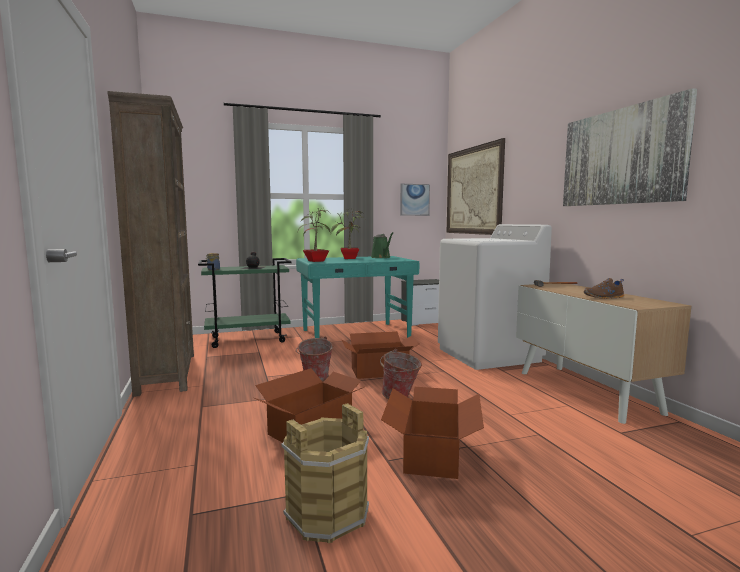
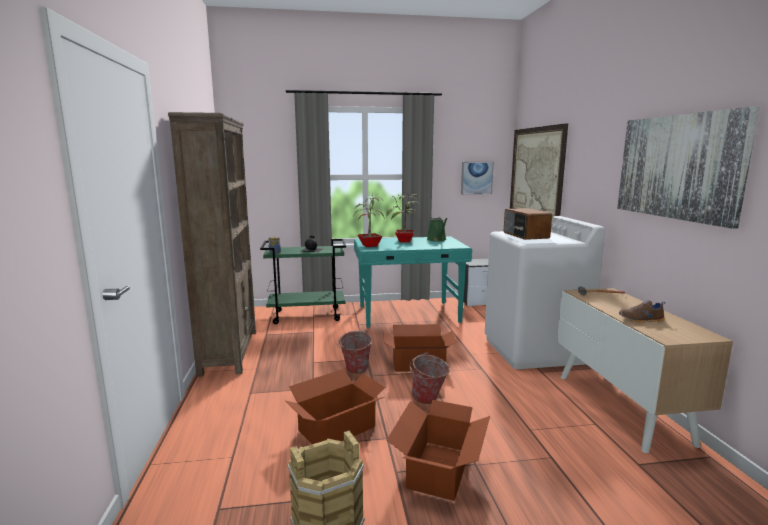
camera: 10 degrees right, 5 degrees up
none -> radio [504,208,552,240]

